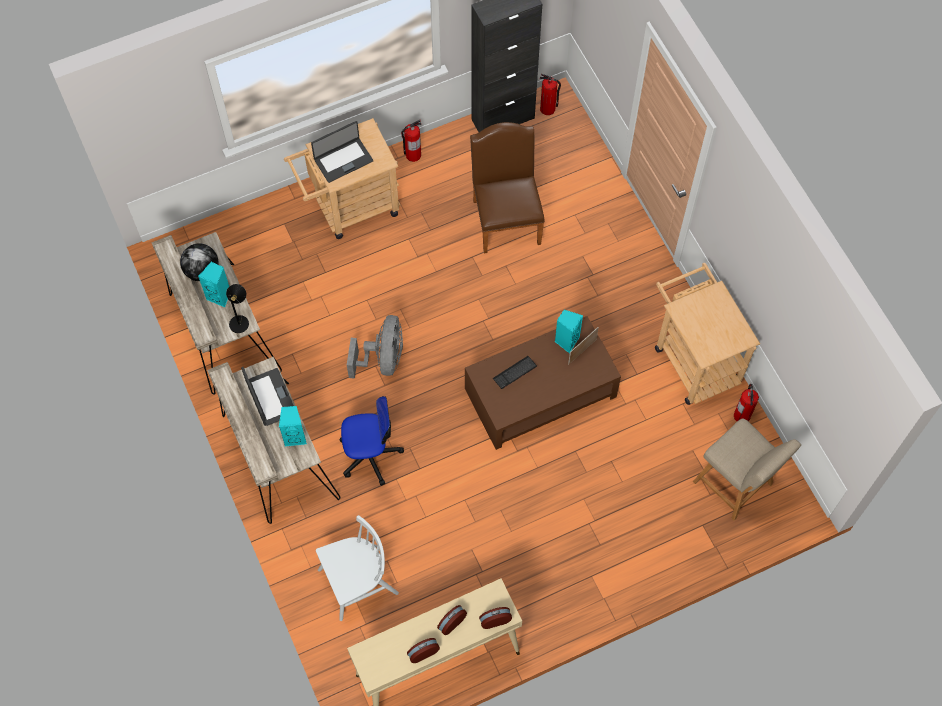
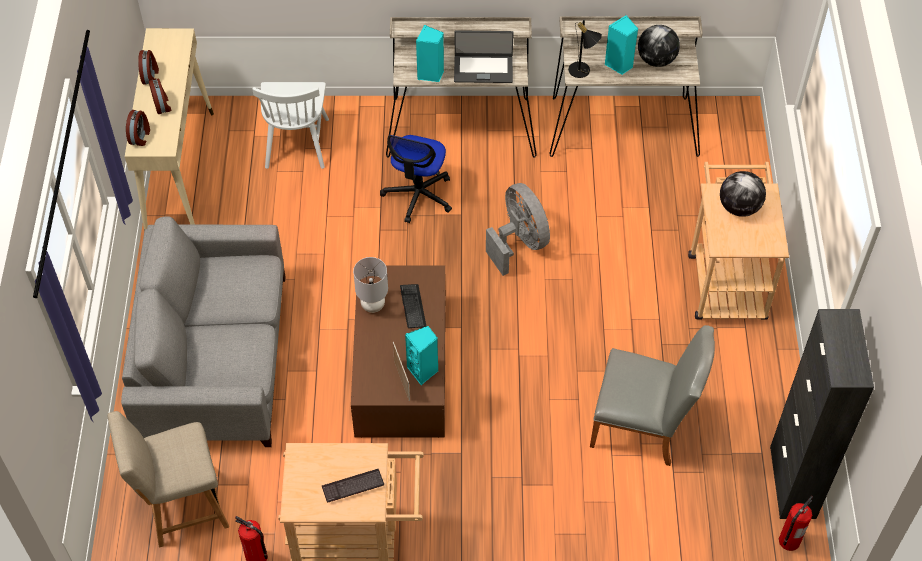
camera: 115 degrees right, 10 degrees down
laptop [311,121,373,183] -> globe [720,171,766,217]
grey fan [347,315,403,379] -> grey fan turned 150 degrees counterclockwise [486,183,550,276]
fire extinguisher [401,120,421,162] -> none
brown chair [470,122,545,254] -> grey chair [590,325,715,466]
none -> grey sofa [121,216,285,447]
none -> keyboard [322,469,384,502]
none -> grey table lamp [353,257,388,313]

